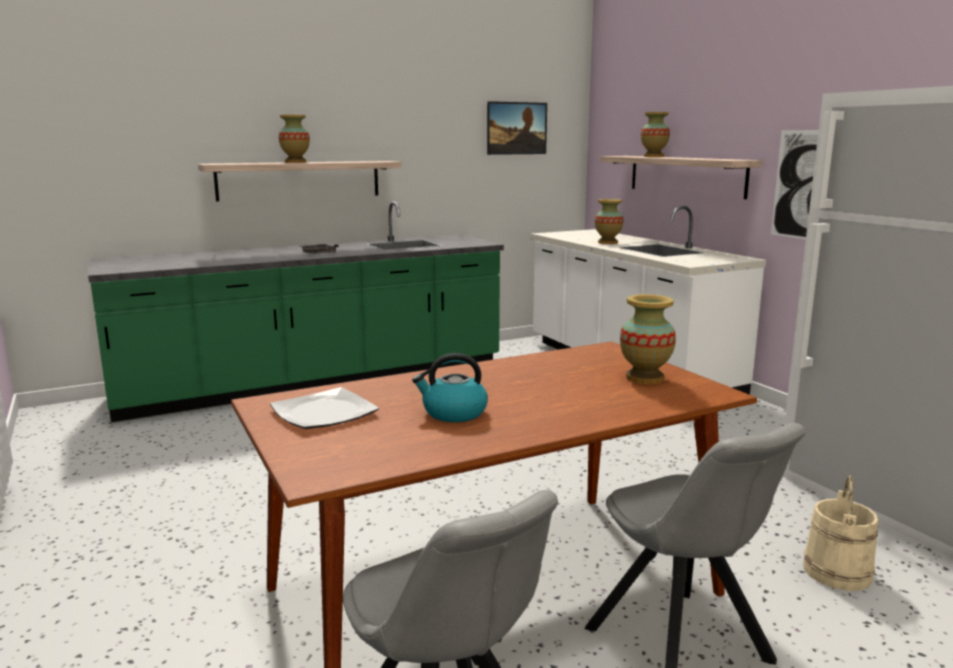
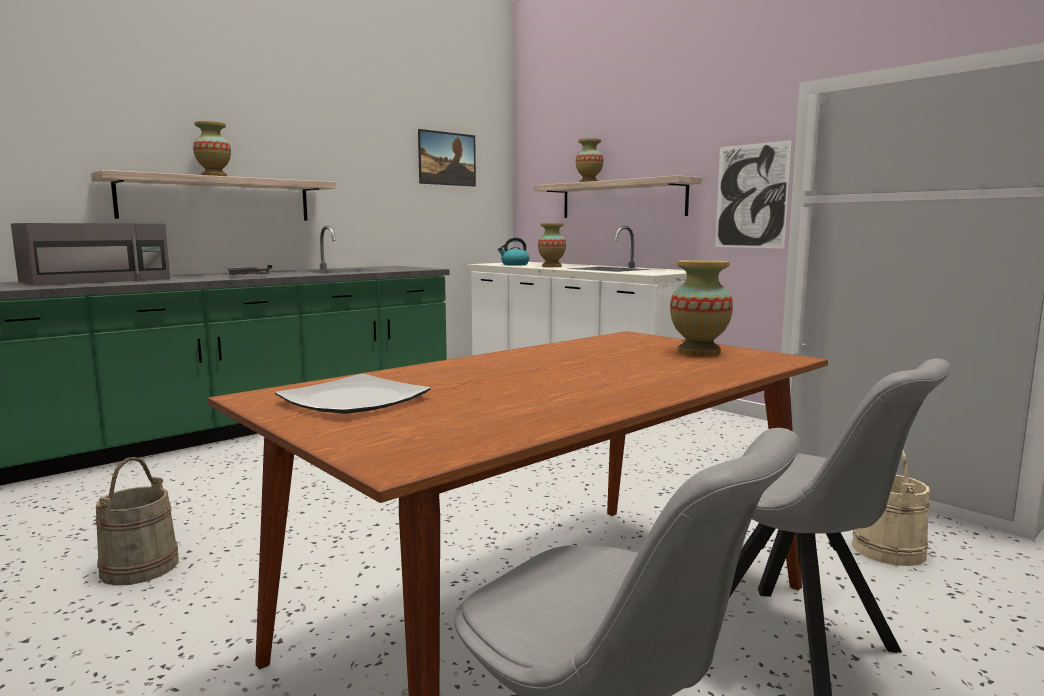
camera: 15 degrees left, 5 degrees down
kettle [412,353,488,422] -> kettle moved to [498,238,529,265]
none -> grey microwave [11,223,170,286]
none -> beige bucket [95,457,178,585]

